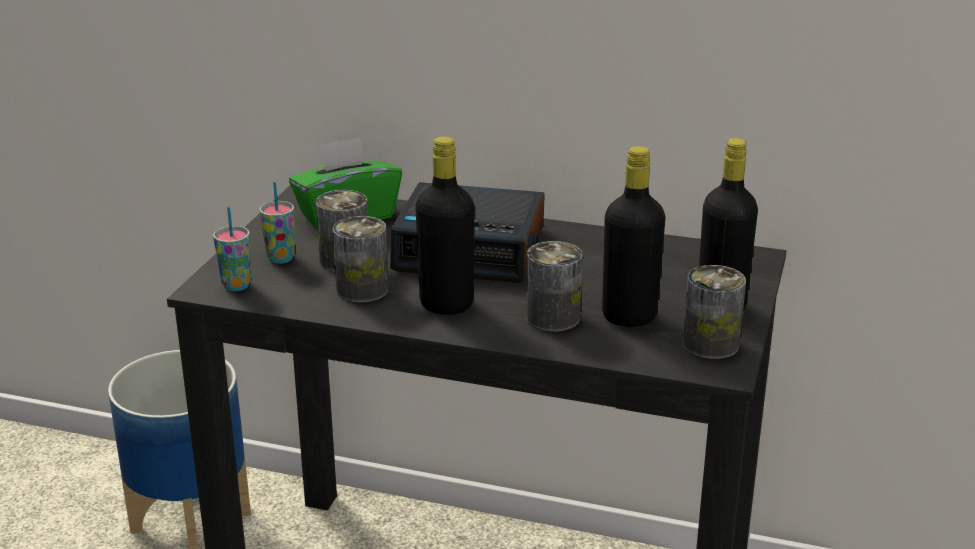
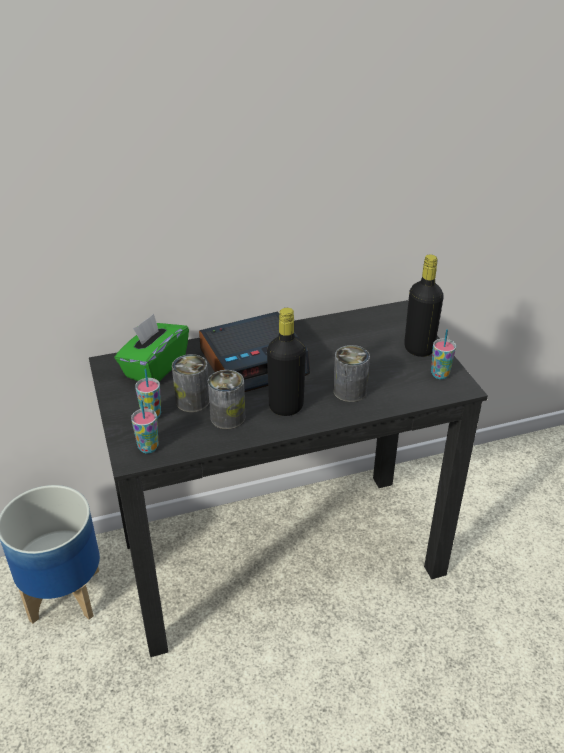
camera: 35 degrees left, 10 degrees up
black bottle [602,146,666,327] -> none
can [682,265,746,359] -> cup [431,329,456,379]

